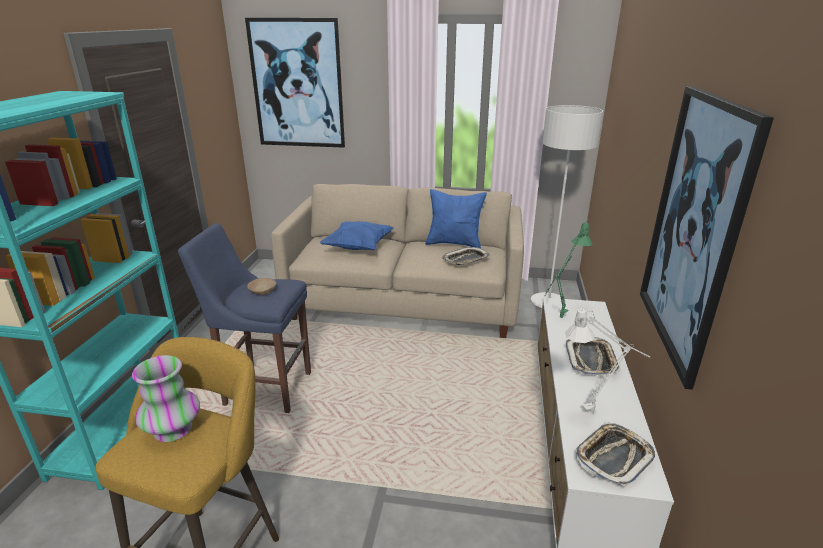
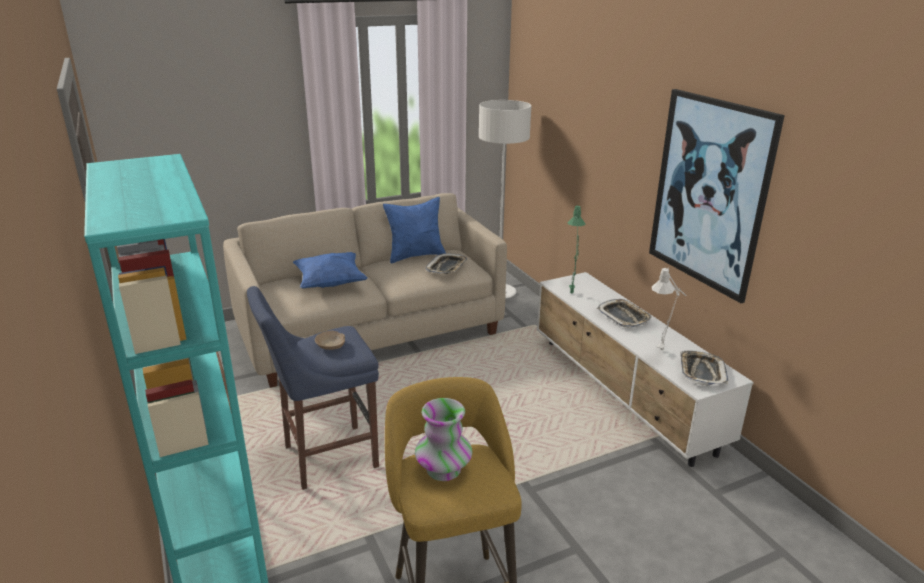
camera: 35 degrees left, 0 degrees up
picture [245,18,345,148] -> none

